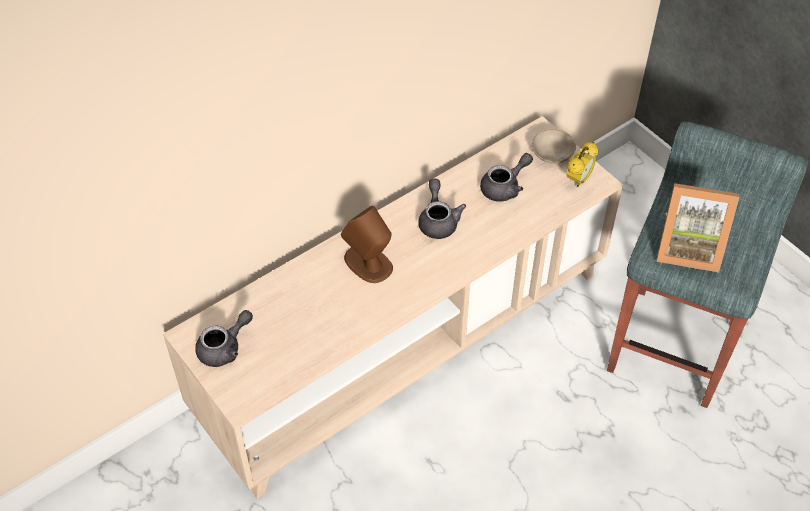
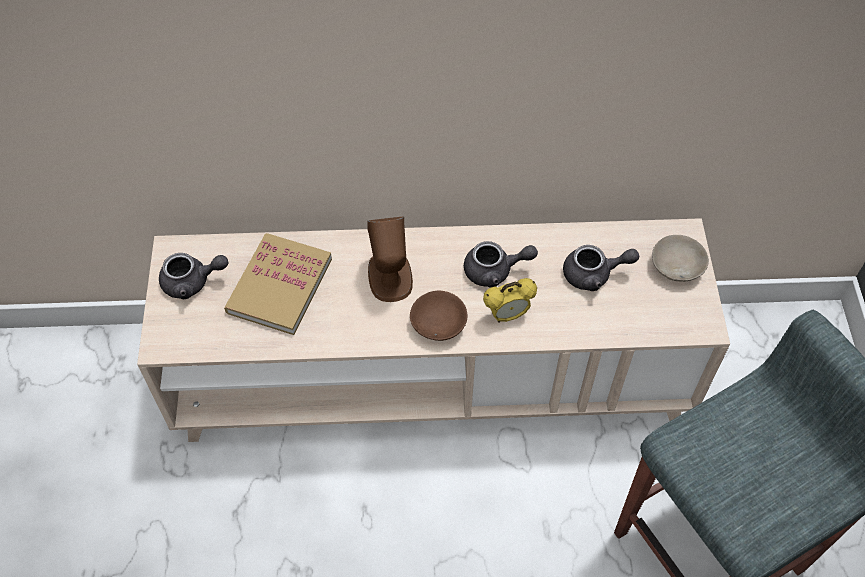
camera: 35 degrees right, 5 degrees up
grey teapot [418,179,466,239] -> grey teapot turned 60 degrees clockwise [464,241,538,288]
alarm clock [566,142,598,187] -> alarm clock moved to [483,278,537,323]
picture frame [657,183,739,272] -> none
none -> book [224,233,332,335]
none -> brown bowl [410,291,467,341]

